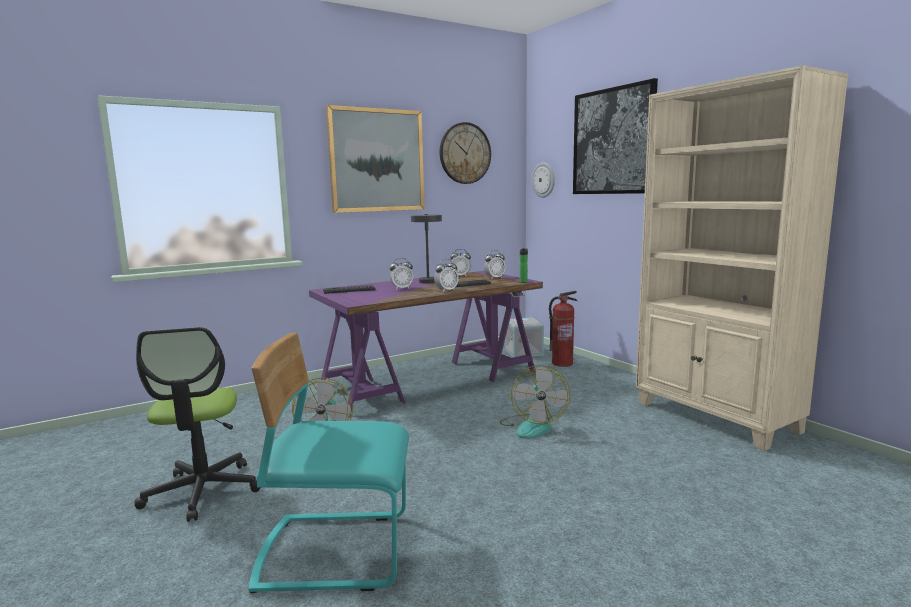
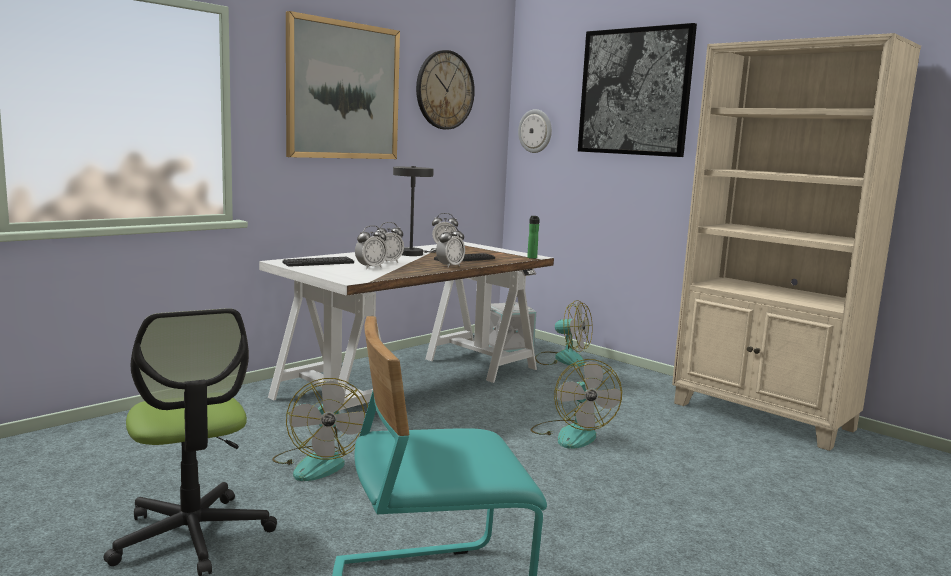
camera: 15 degrees left, 0 degrees up
purple desk [309,271,543,416] -> white desk [259,242,554,431]
alarm clock [484,250,506,279] -> alarm clock moved to [355,225,388,269]
fire extinguisher [549,291,577,367] -> fan [535,300,593,367]

